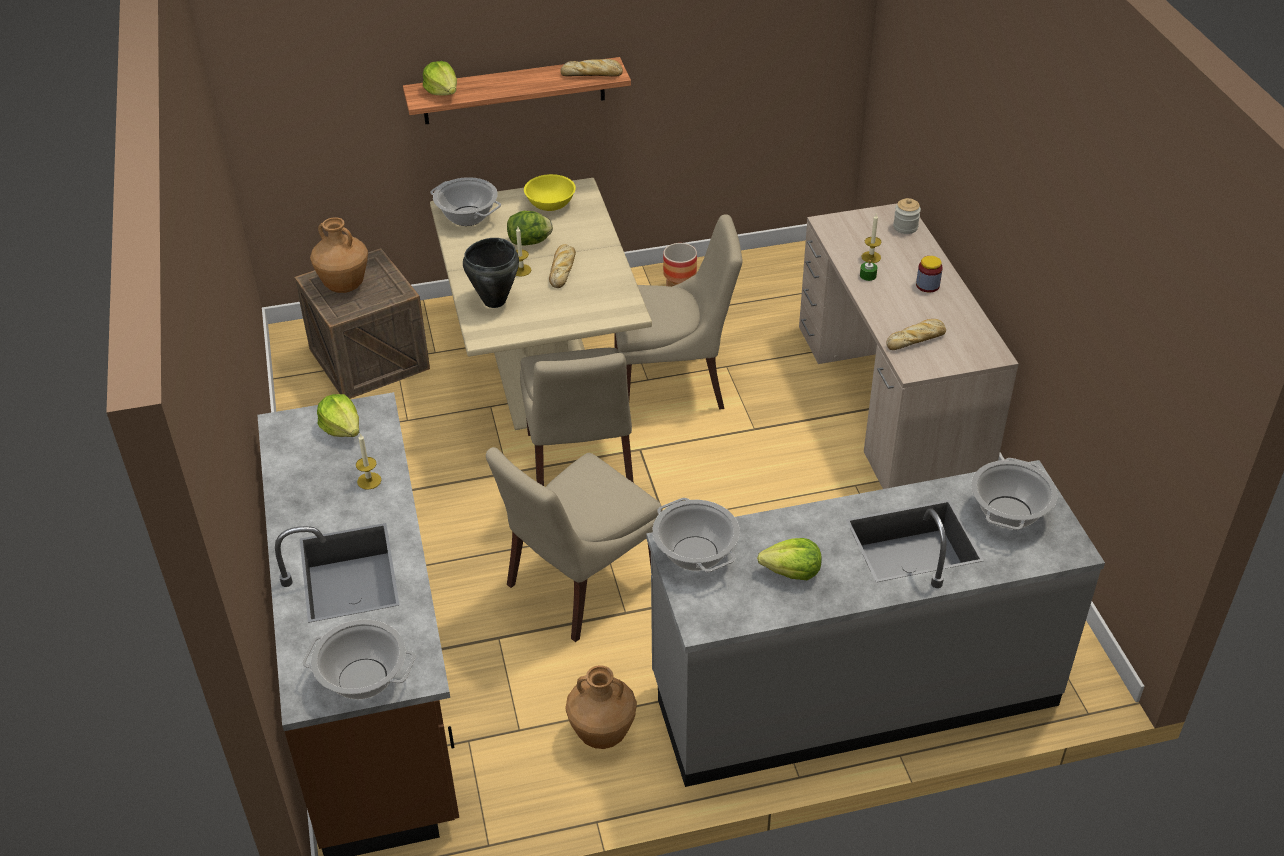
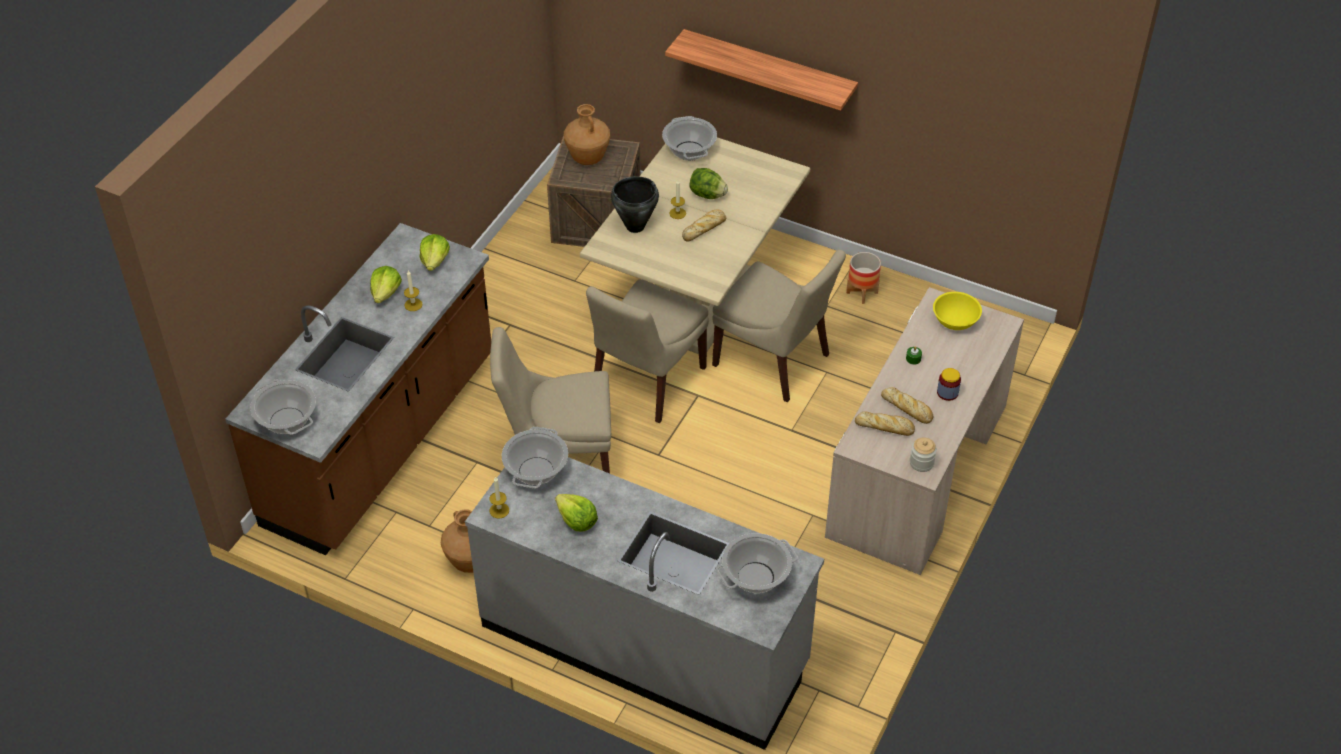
camera: 40 degrees right, 5 degrees up
lettuce [423,61,457,96] -> lettuce moved to [370,266,402,303]
yellow bowl [524,174,576,211] -> yellow bowl moved to [933,292,982,330]
bread [560,59,623,77] -> bread moved to [881,387,933,424]
candle [861,214,882,263] -> candle moved to [490,477,509,519]
jar [893,198,921,234] -> jar moved to [910,437,937,472]

